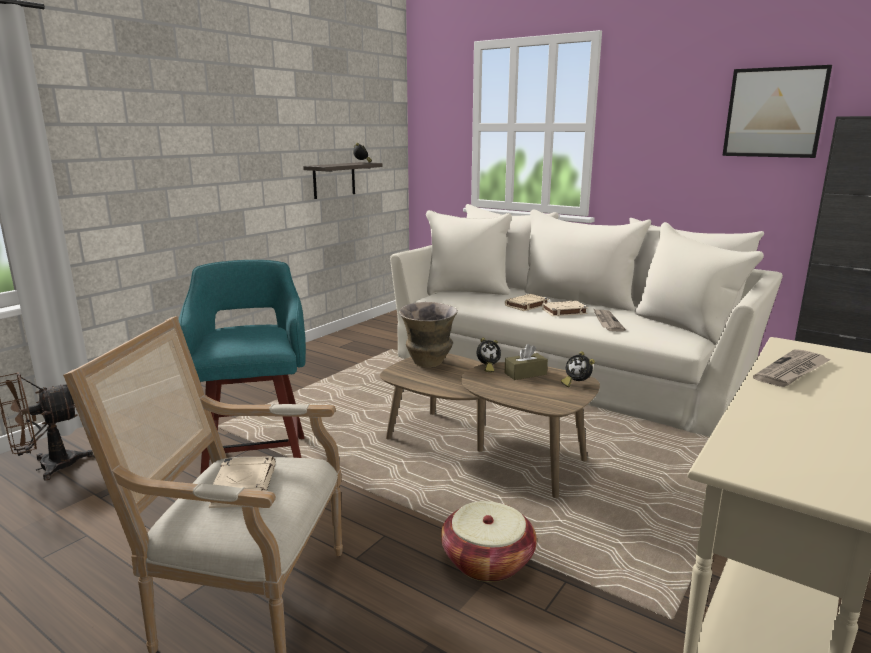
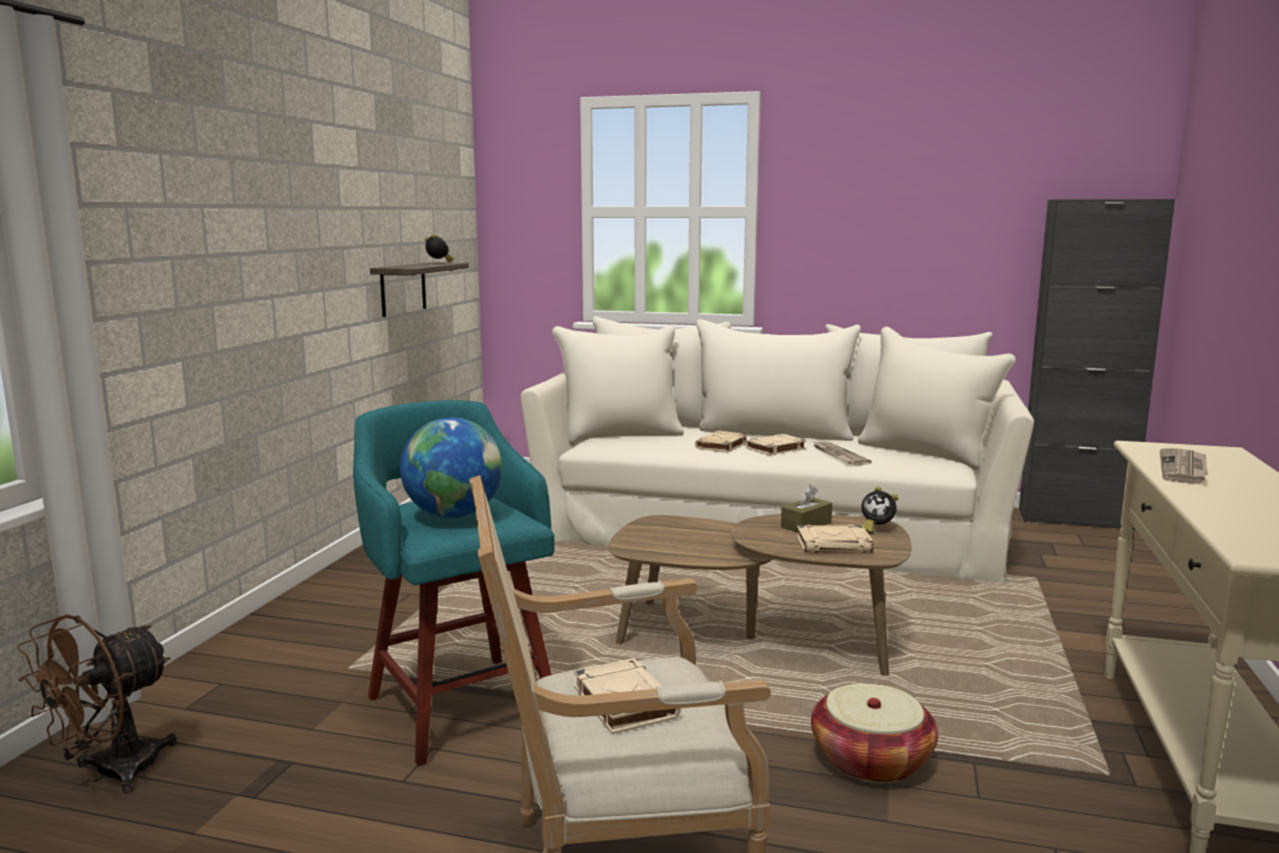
camera: 20 degrees left, 5 degrees down
vase [399,302,458,367] -> none
alarm clock [477,338,501,373] -> none
picture [722,65,832,158] -> none
none -> globe [400,417,502,518]
none -> beige book [797,525,874,553]

